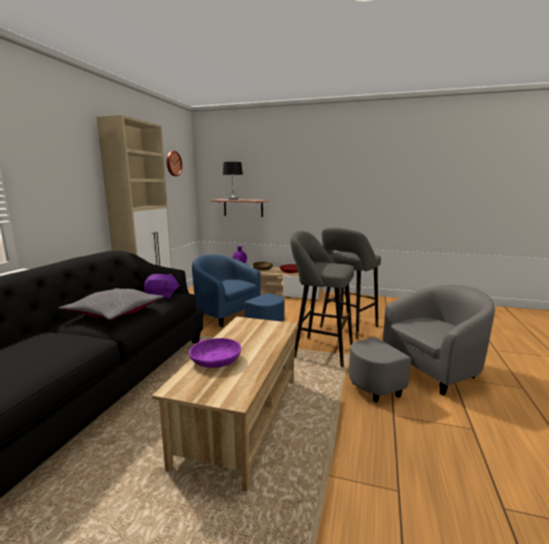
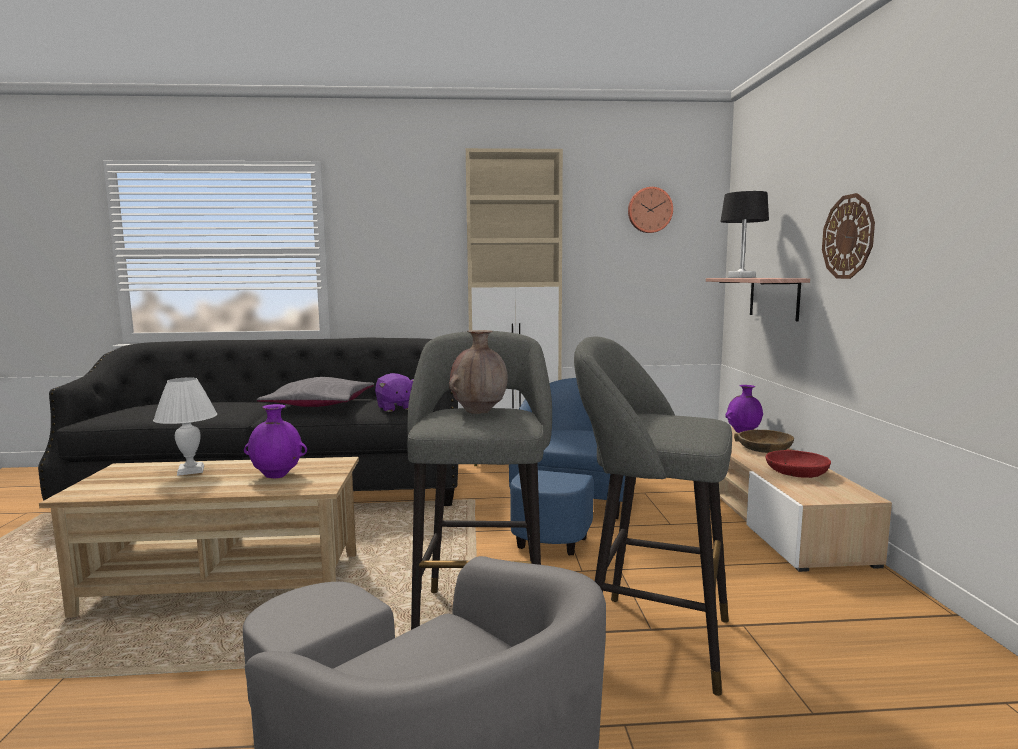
camera: 70 degrees right, 5 degrees down
purple bowl [189,338,241,368] -> white table lamp [153,377,217,476]
none -> purple vase [244,404,307,478]
none -> brown vase [449,330,508,414]
none -> wall clock [822,193,875,279]

